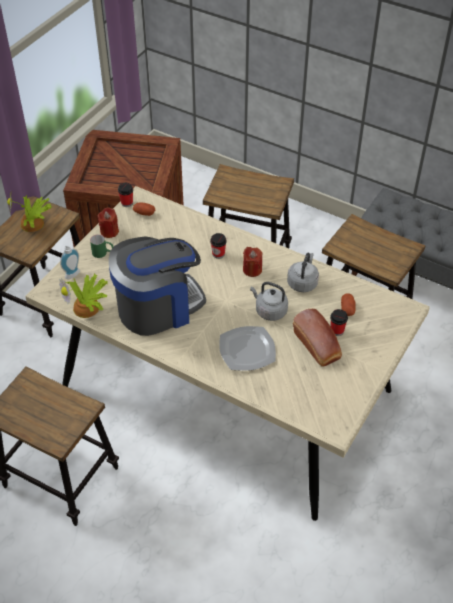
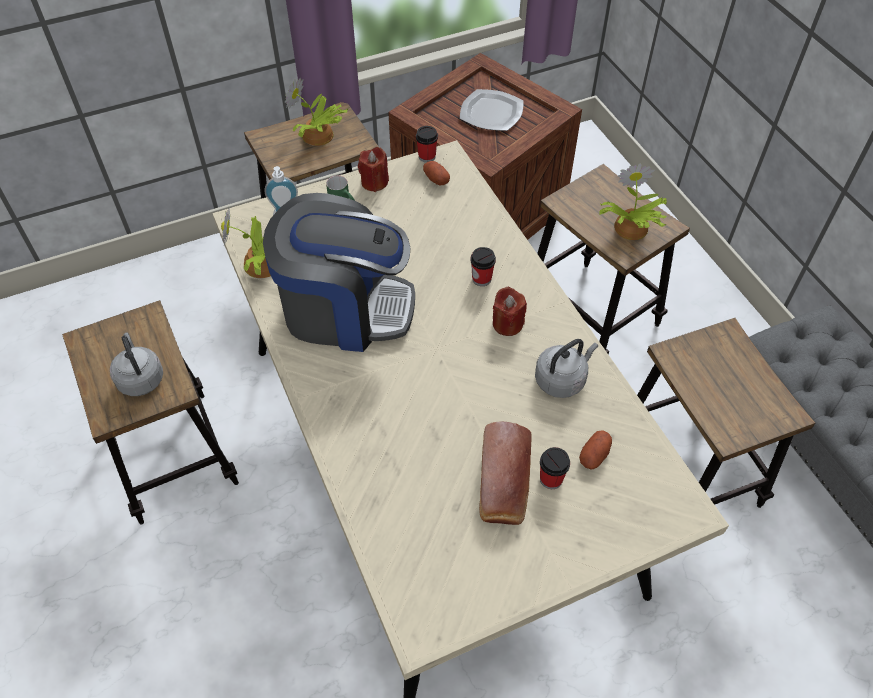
camera: 35 degrees right, 5 degrees up
plate [219,326,276,371] -> plate moved to [460,89,524,131]
grey kettle [250,282,288,321] -> grey kettle moved to [110,332,163,396]
none -> potted plant [599,163,667,240]

